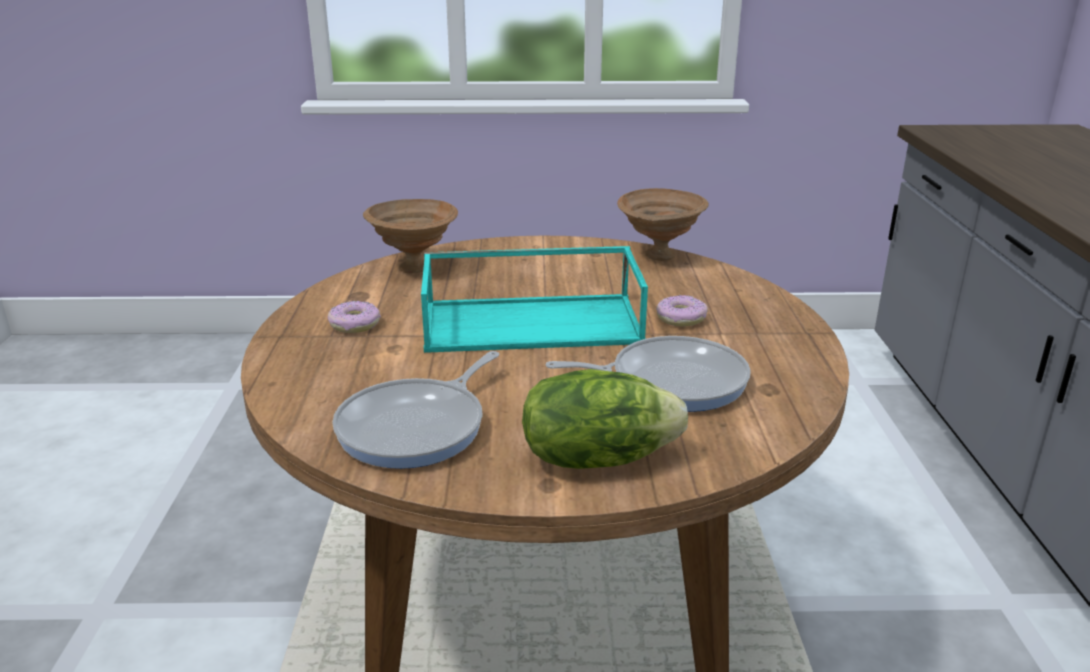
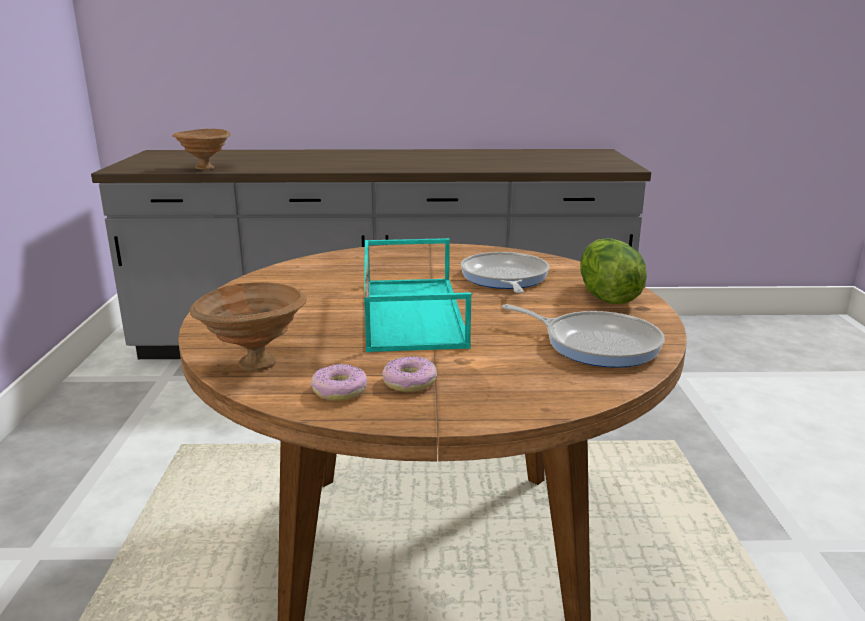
camera: 90 degrees left, 5 degrees down
brown bowl [617,188,709,261] -> brown bowl moved to [172,129,231,169]
donut [656,295,708,327] -> donut moved to [311,364,367,401]

